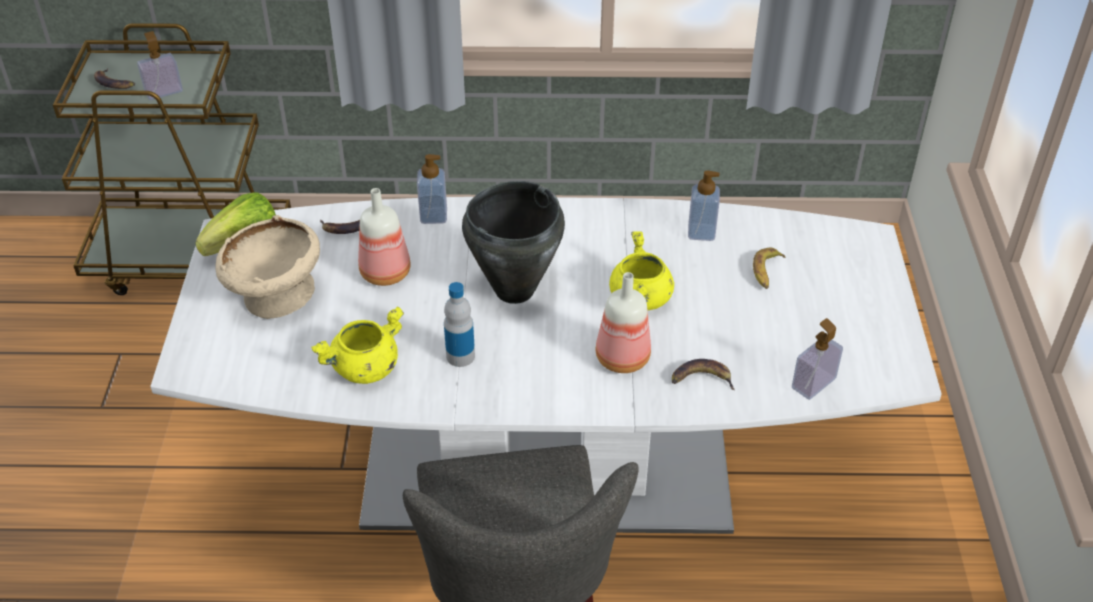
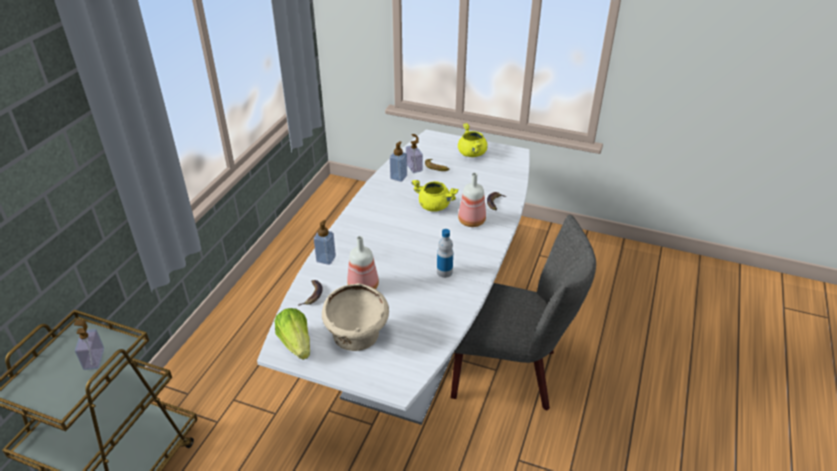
camera: 70 degrees left, 5 degrees down
banana [94,68,135,89] -> none
yellow cooking pot [311,306,404,384] -> yellow cooking pot moved to [458,123,488,157]
black cooking pot [462,181,565,304] -> none
soap dispenser [792,318,843,400] -> soap dispenser moved to [406,134,423,173]

